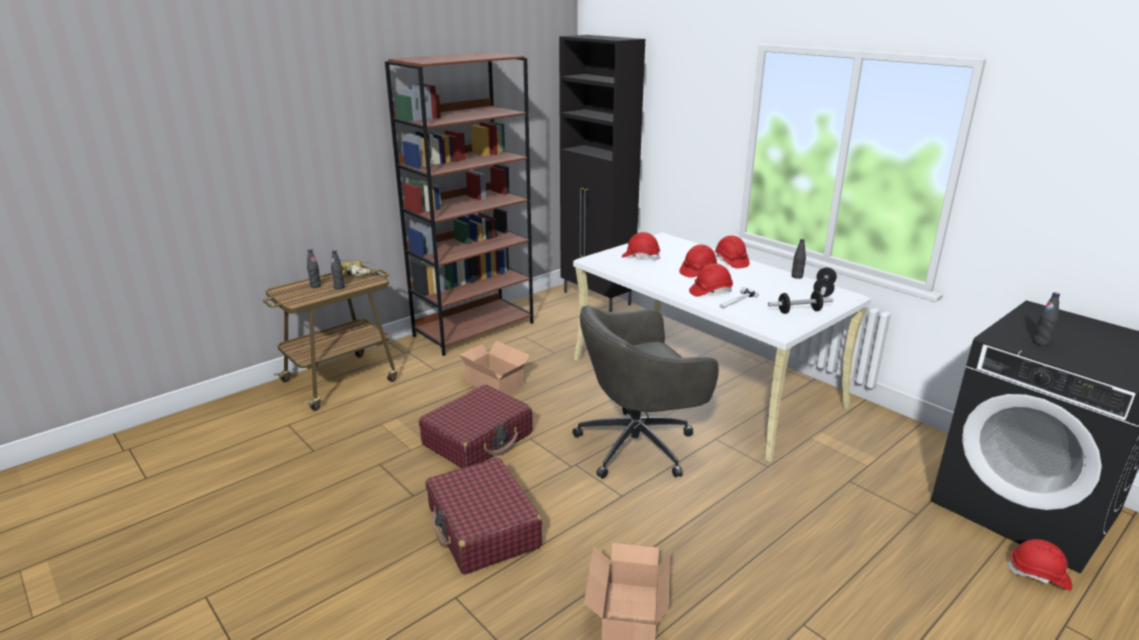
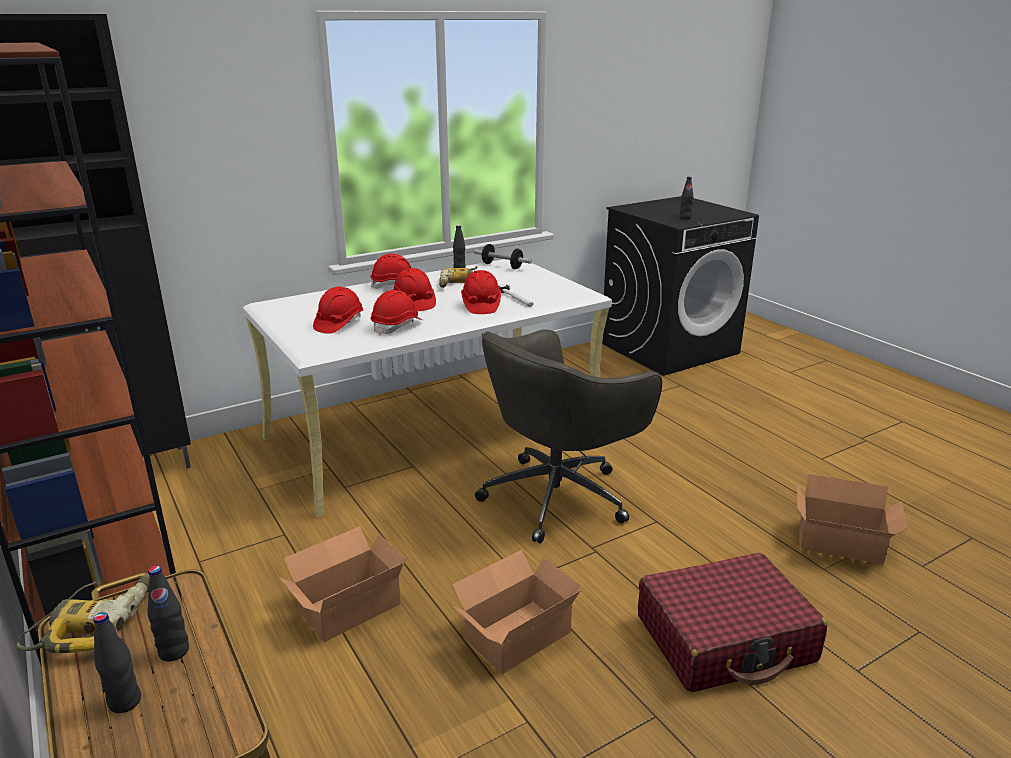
camera: 80 degrees left, 0 degrees up
red suitcase [419,384,533,468] -> cardboard box [452,550,581,674]
grey office chair [572,305,719,479] -> grey office chair turned 60 degrees clockwise [475,329,662,544]
dumbbell [768,291,833,314] -> none
red hard hat [1007,539,1072,590] -> red hard hat moved to [370,290,422,336]
none -> power drill [439,266,478,288]

